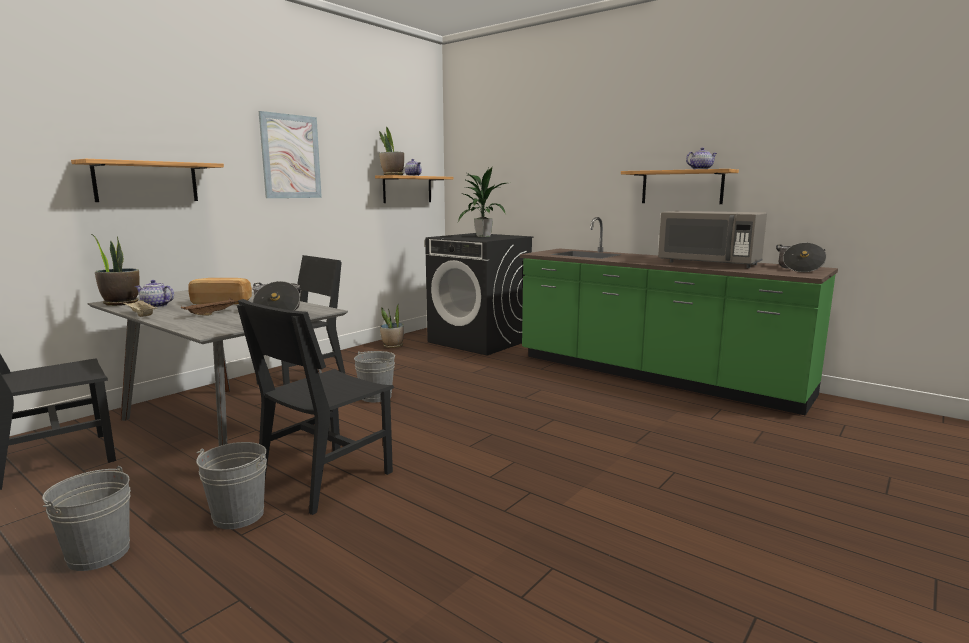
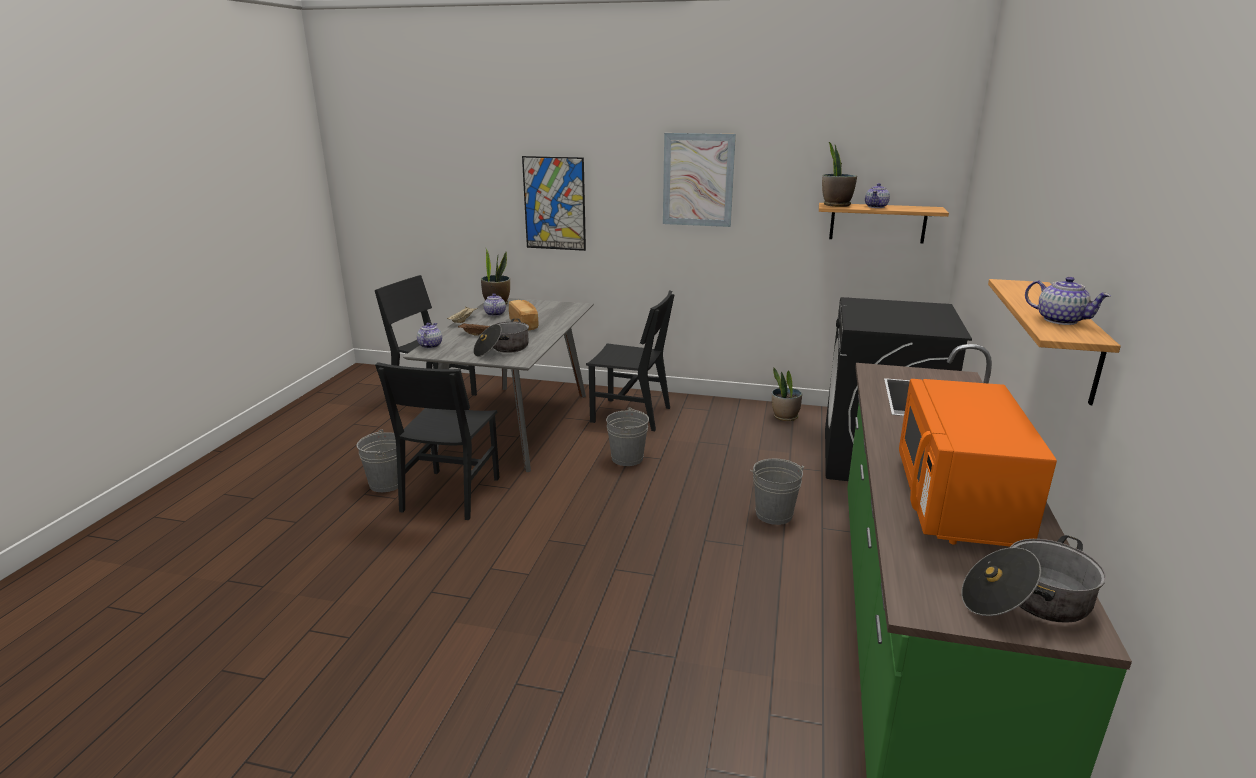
camera: 65 degrees right, 10 degrees up
grey bucket [42,466,131,571] -> grey bucket moved to [750,459,804,525]
shelf [71,159,224,202] -> picture [522,156,586,251]
black chair [237,299,394,515] -> black chair turned 90 degrees counterclockwise [375,362,499,520]
potted plant [458,167,506,237] -> none
grey microwave [658,211,767,268] -> orange microwave [899,379,1057,546]
none -> teapot [417,323,442,349]

